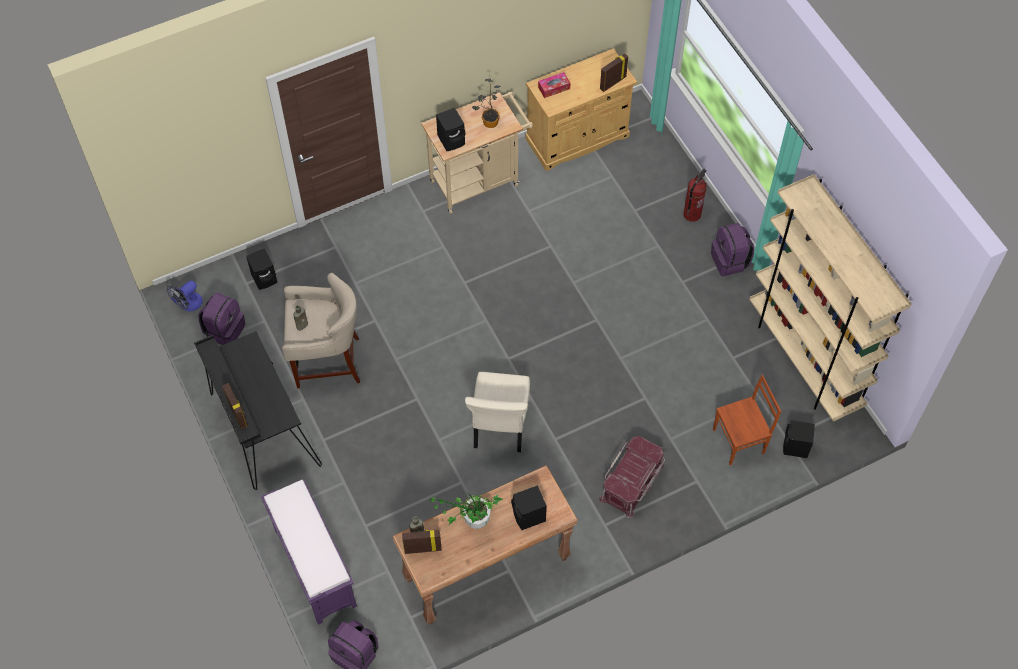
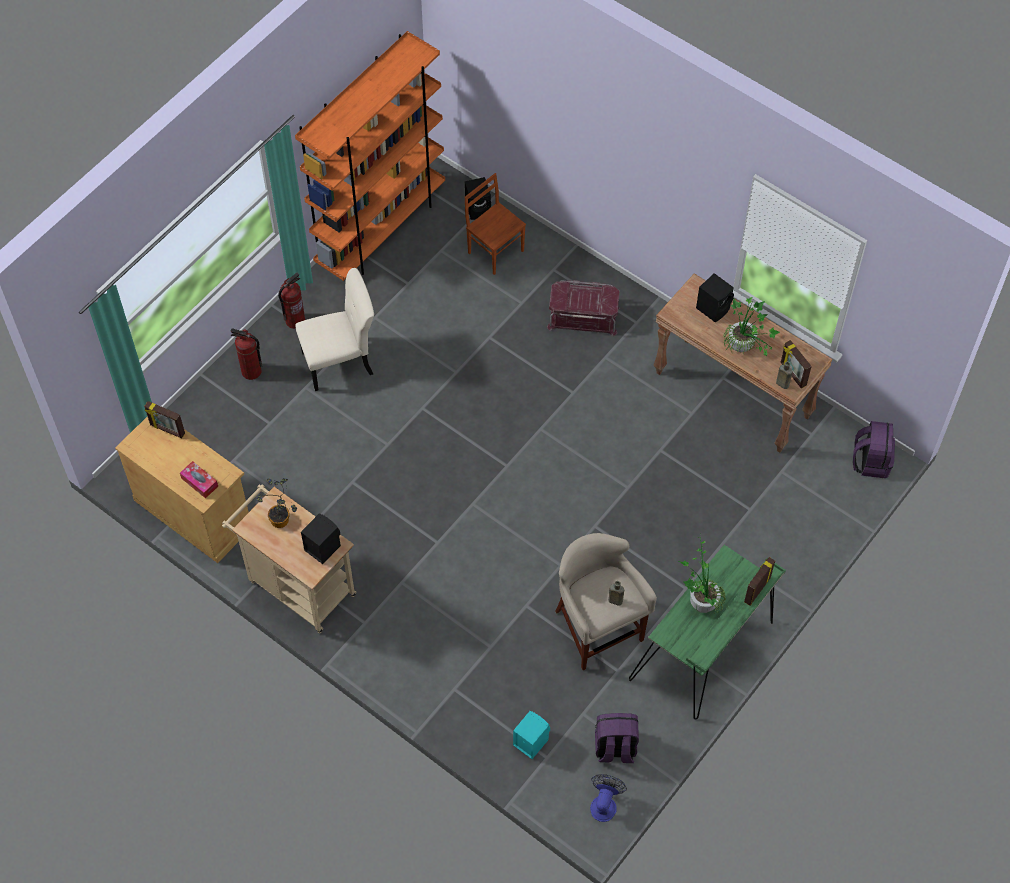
camera: 115 degrees left, 0 degrees up
fan [167,281,203,311] -> fan turned 90 degrees counterclockwise [590,774,627,822]
black desk [194,331,322,490] -> green desk [629,545,786,719]
black speaker [246,248,277,290] -> turquoise speaker [513,711,550,759]
purple bench [261,479,357,625] -> none
beige chair [465,372,530,453] -> beige chair moved to [296,268,374,391]
purple backpack [711,223,754,276] -> fire extinguisher [278,273,305,329]
beige bookcase [749,174,912,422] -> orange bookcase [295,31,445,281]
none -> potted plant [679,537,726,613]

